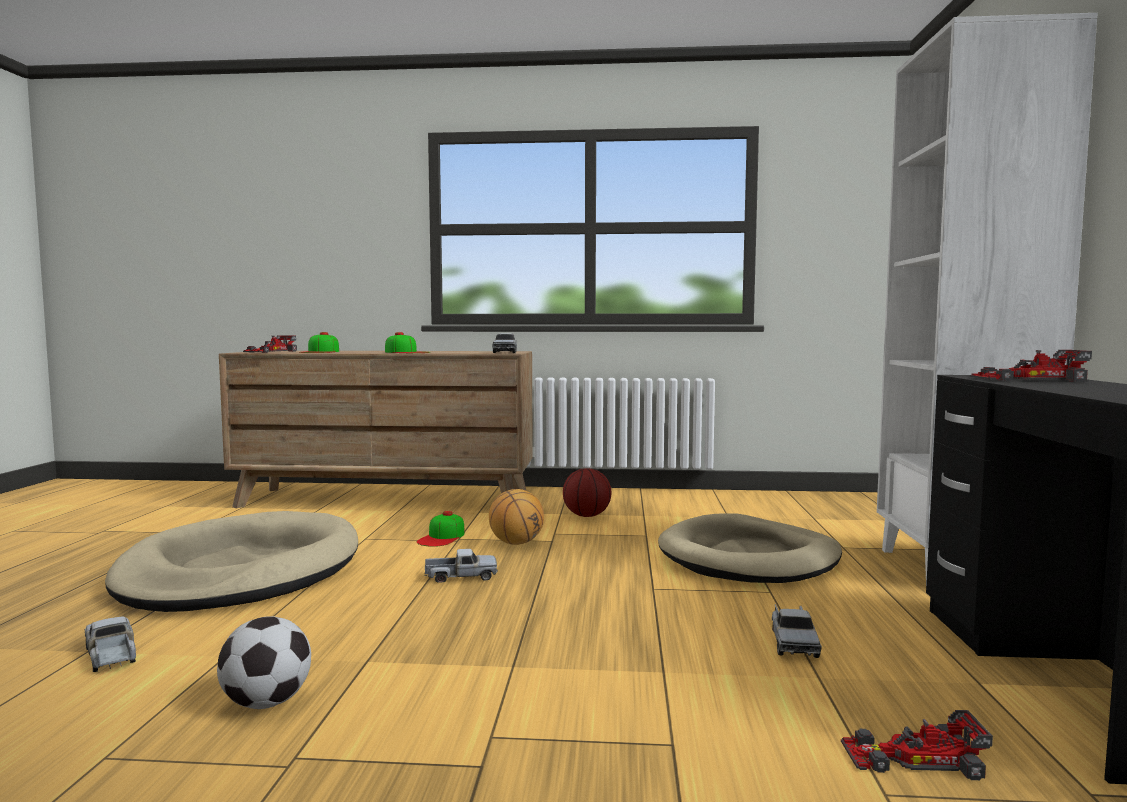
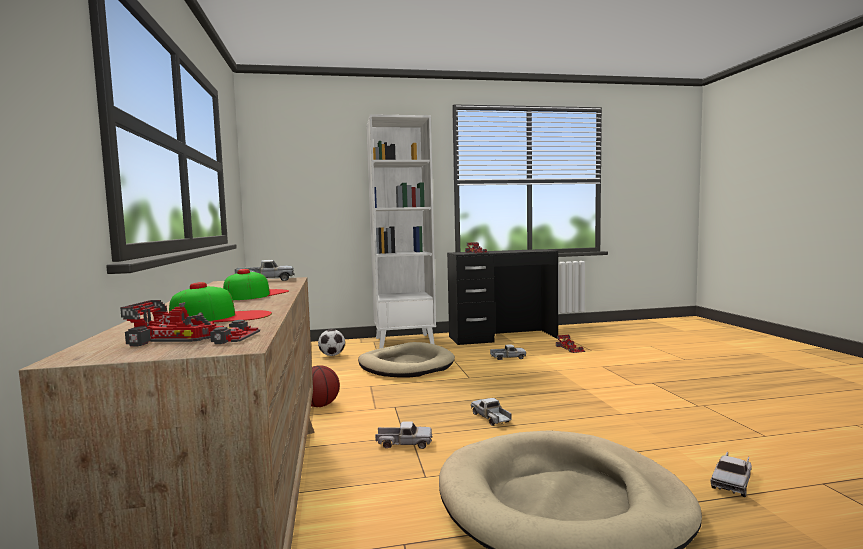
camera: 105 degrees left, 0 degrees up
football [217,616,311,709] -> football moved to [318,329,345,356]
cap [417,511,465,547] -> toy truck [375,421,433,449]
basketball [489,489,544,545] -> none

